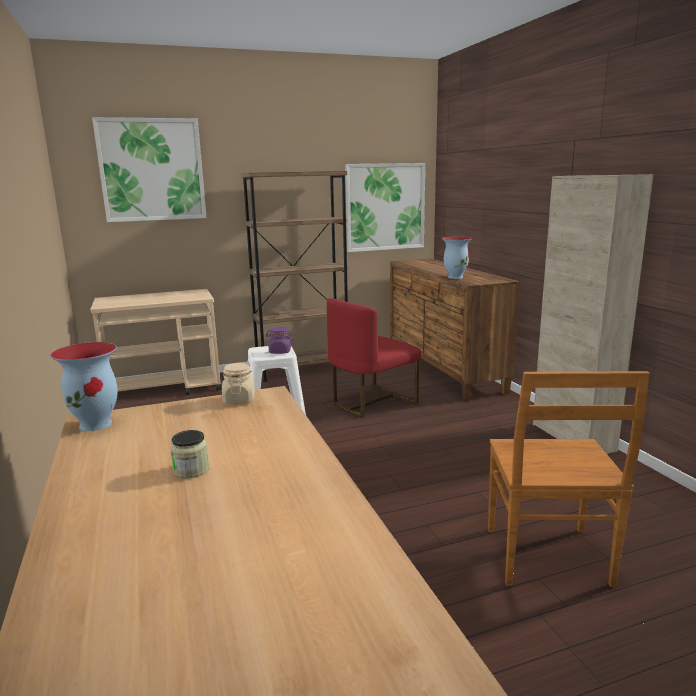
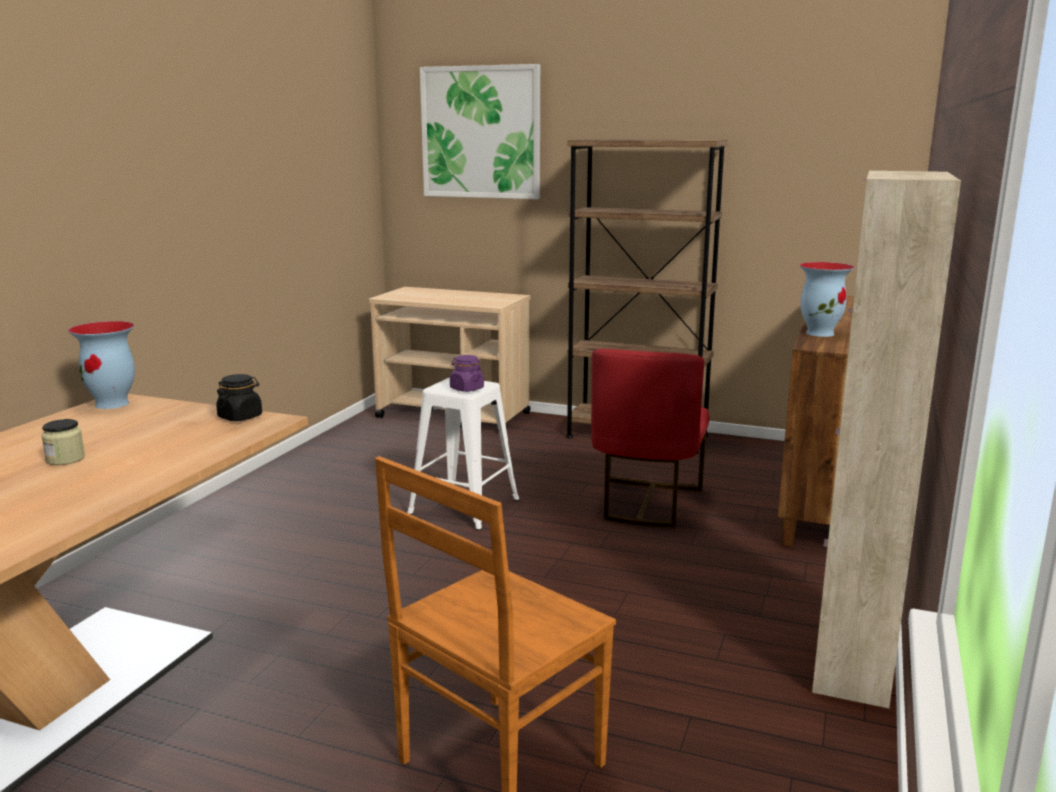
camera: 40 degrees right, 0 degrees up
beige jar [222,363,255,404] -> black jar [216,374,262,421]
red chair [327,298,421,418] -> red chair turned 75 degrees counterclockwise [591,349,710,528]
picture [345,163,425,252] -> none

